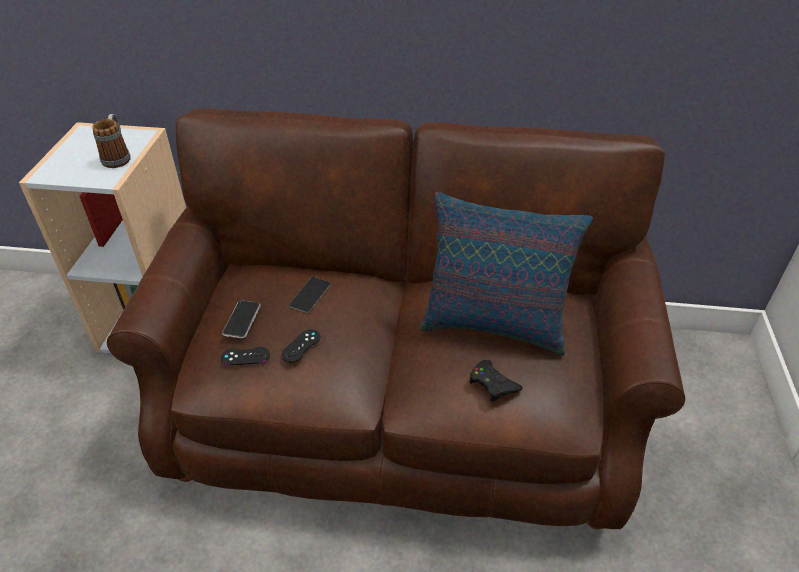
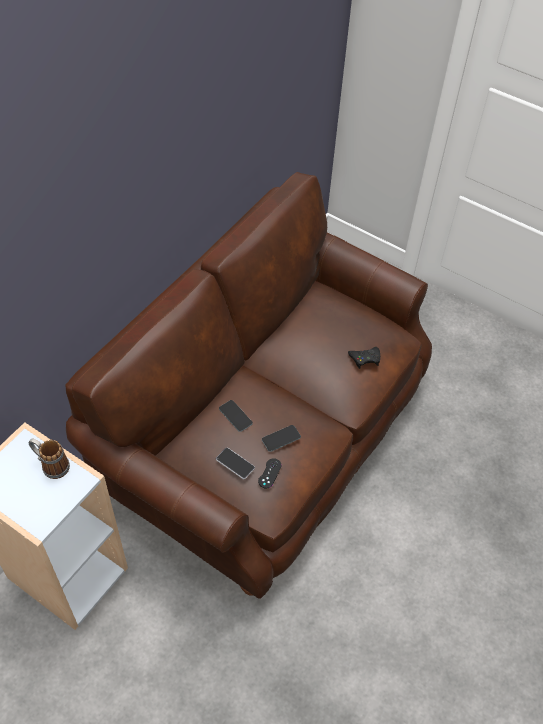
camera: 65 degrees left, 10 degrees up
black game controller [282,329,320,362] -> phone [262,425,301,452]
blue pillow [420,192,593,356] -> none

